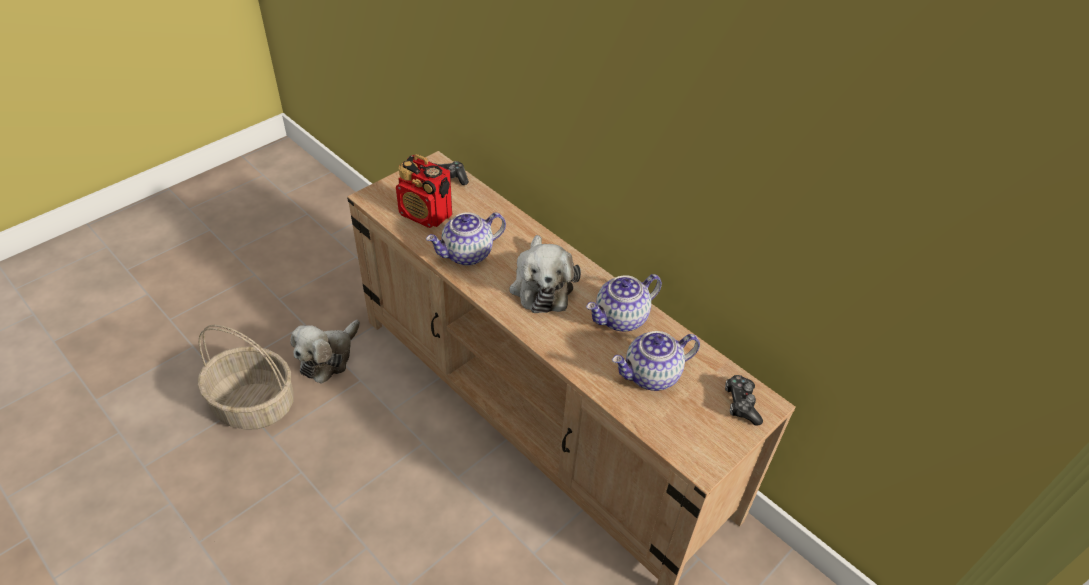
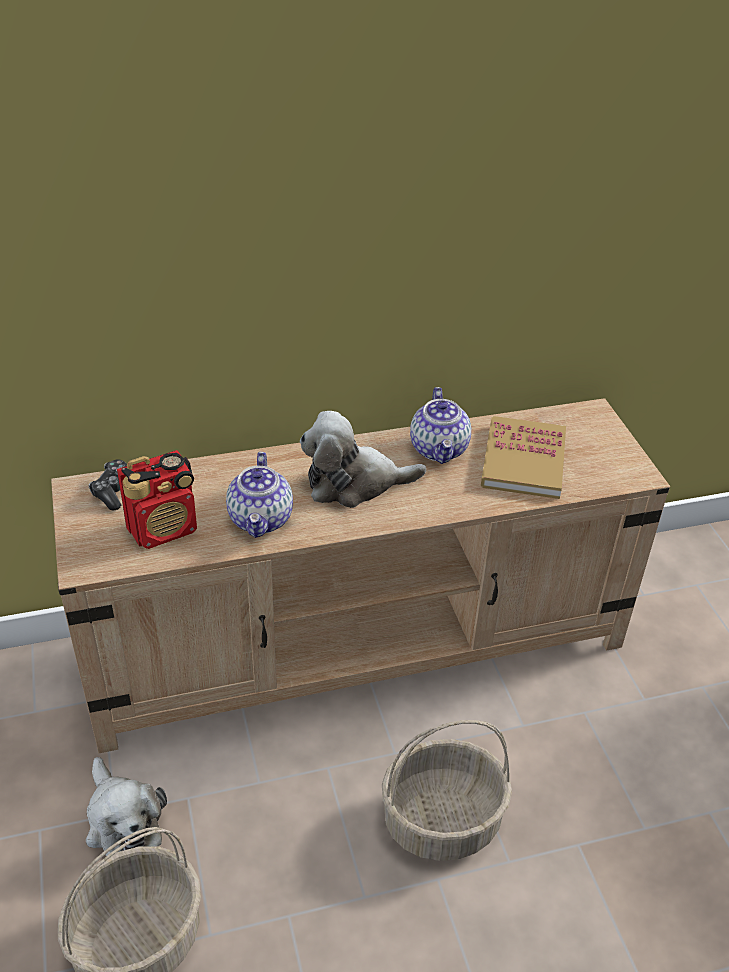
camera: 60 degrees left, 5 degrees down
plush toy [509,235,581,313] -> plush toy turned 150 degrees clockwise [300,411,426,508]
teapot [612,331,700,391] -> book [481,416,566,499]
game controller [725,375,763,426] -> none
none -> basket [382,720,512,861]

